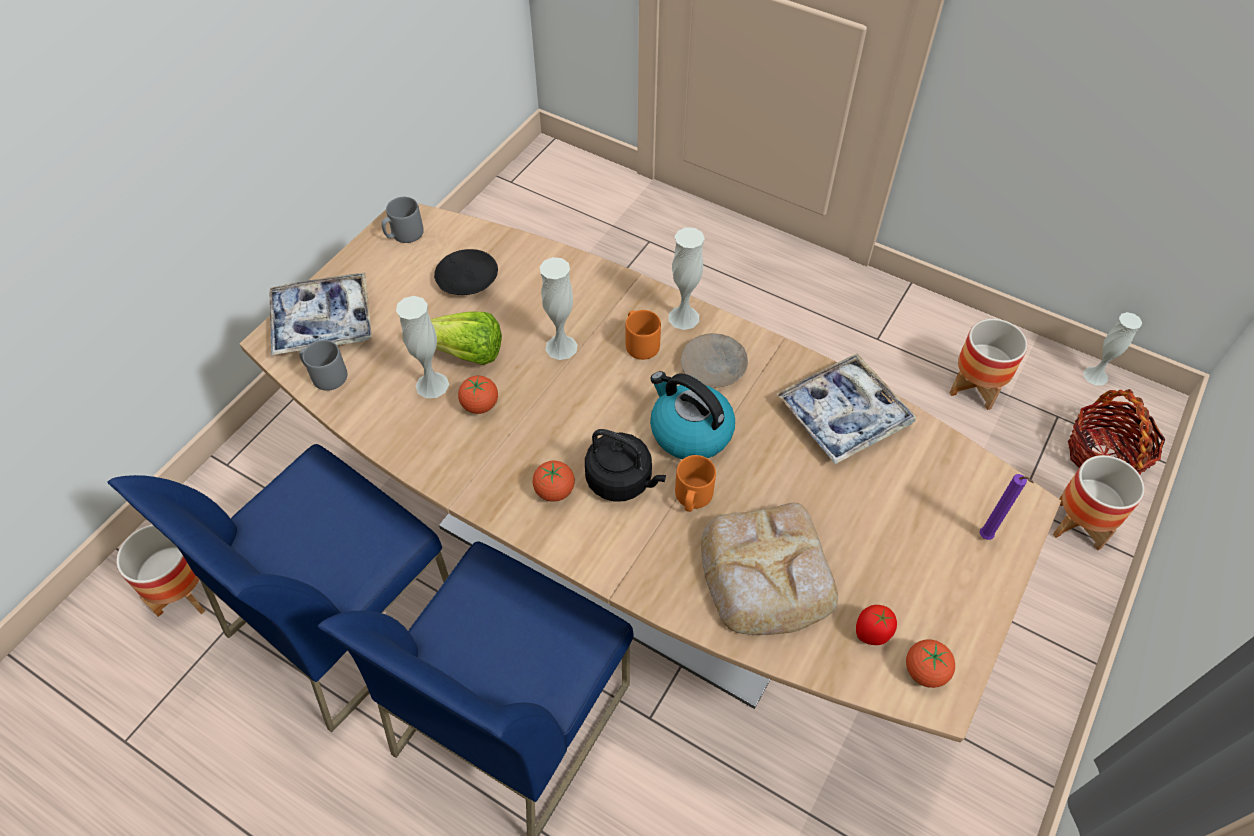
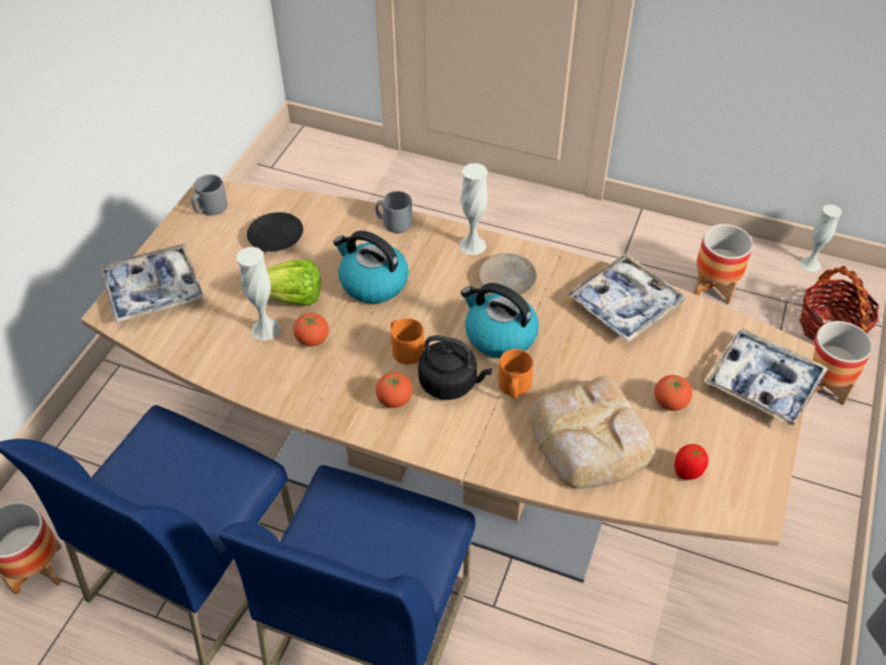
camera: 10 degrees left, 5 degrees down
grey mug [299,340,347,391] -> grey mug moved to [375,191,412,233]
white vase [540,257,578,360] -> kettle [333,231,409,303]
orange mug [626,310,661,360] -> orange mug moved to [391,318,424,365]
tomato [906,639,955,688] -> tomato moved to [654,375,692,411]
purple candle [980,474,1034,540] -> tray [703,329,828,427]

